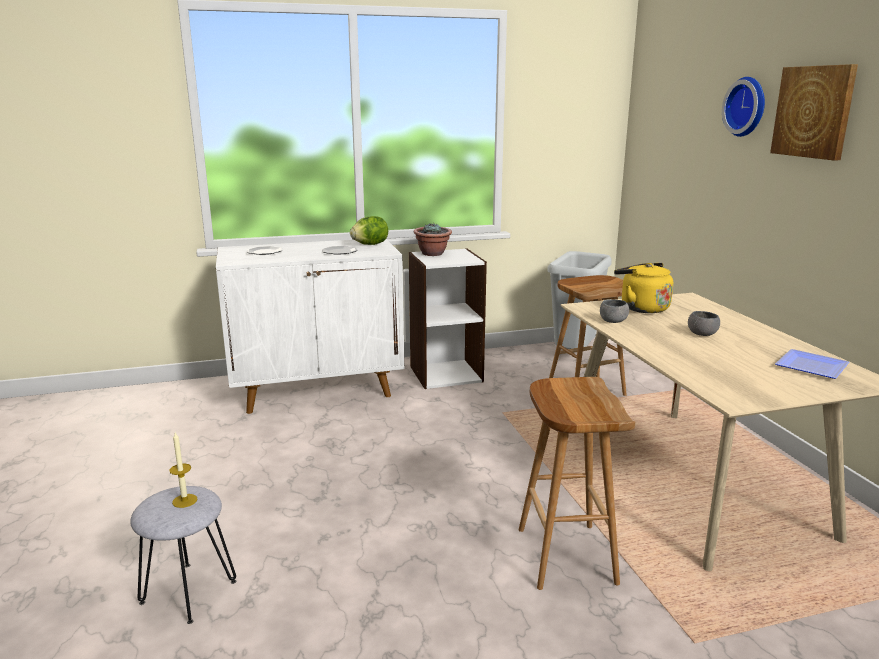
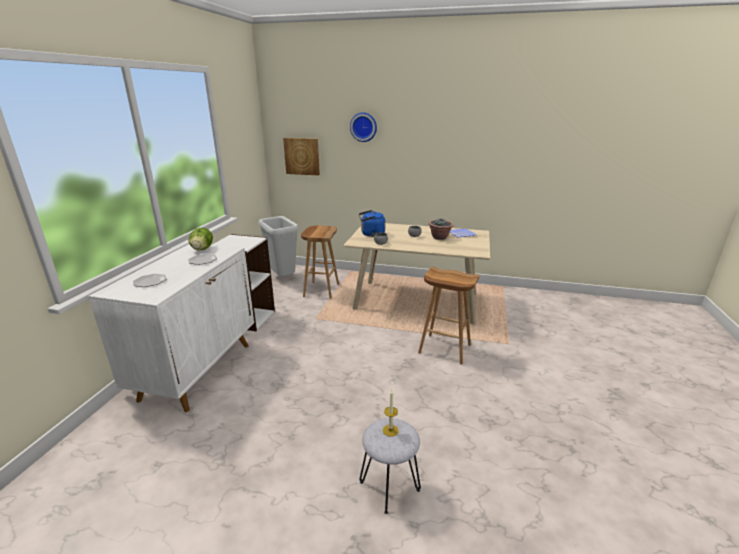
camera: 60 degrees left, 5 degrees up
potted plant [414,223,452,256] -> potted plant moved to [429,218,453,240]
yellow kettle [614,263,673,313] -> blue kettle [359,210,386,237]
picture [770,64,858,161] -> picture moved to [283,138,320,175]

